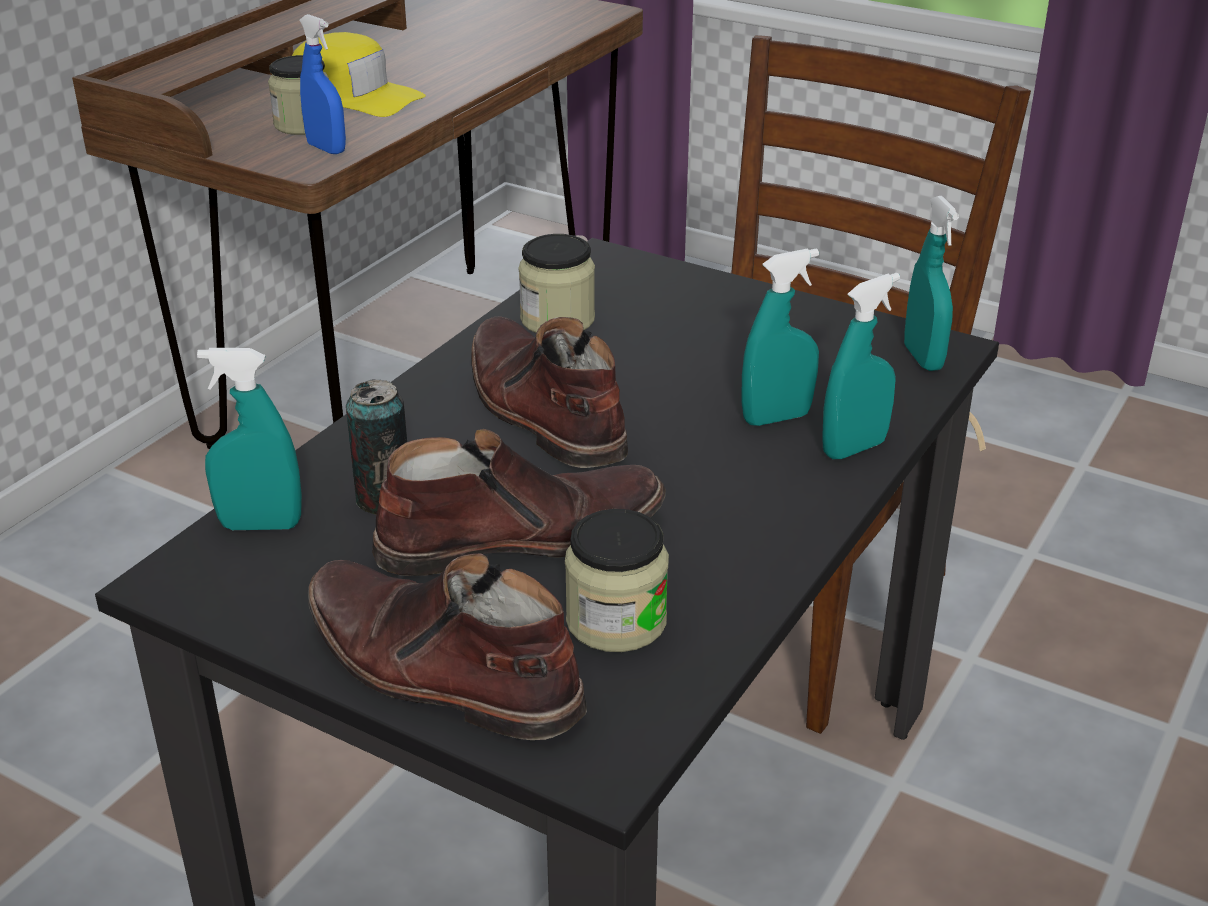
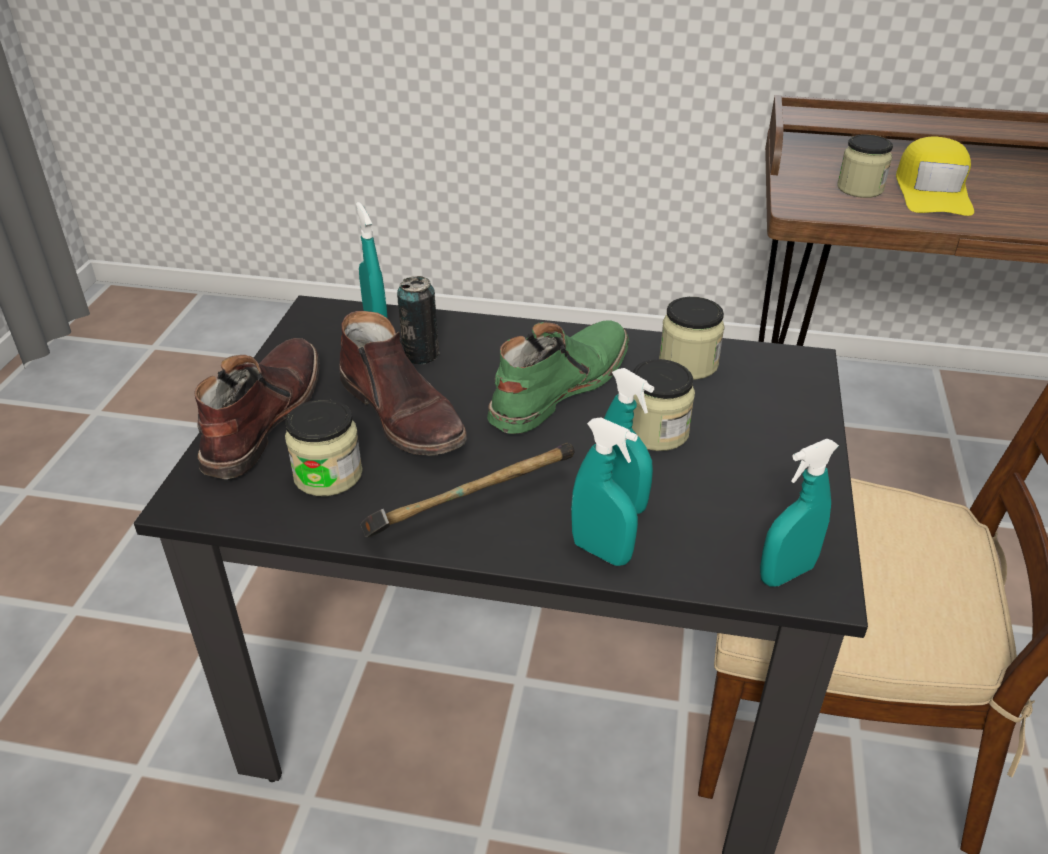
camera: 70 degrees right, 5 degrees up
blue spray bottle [299,14,346,154] -> none
brown boot [471,317,628,468] -> green boot [487,320,629,434]
none -> hammer [360,443,574,538]
none -> jar [632,359,695,451]

